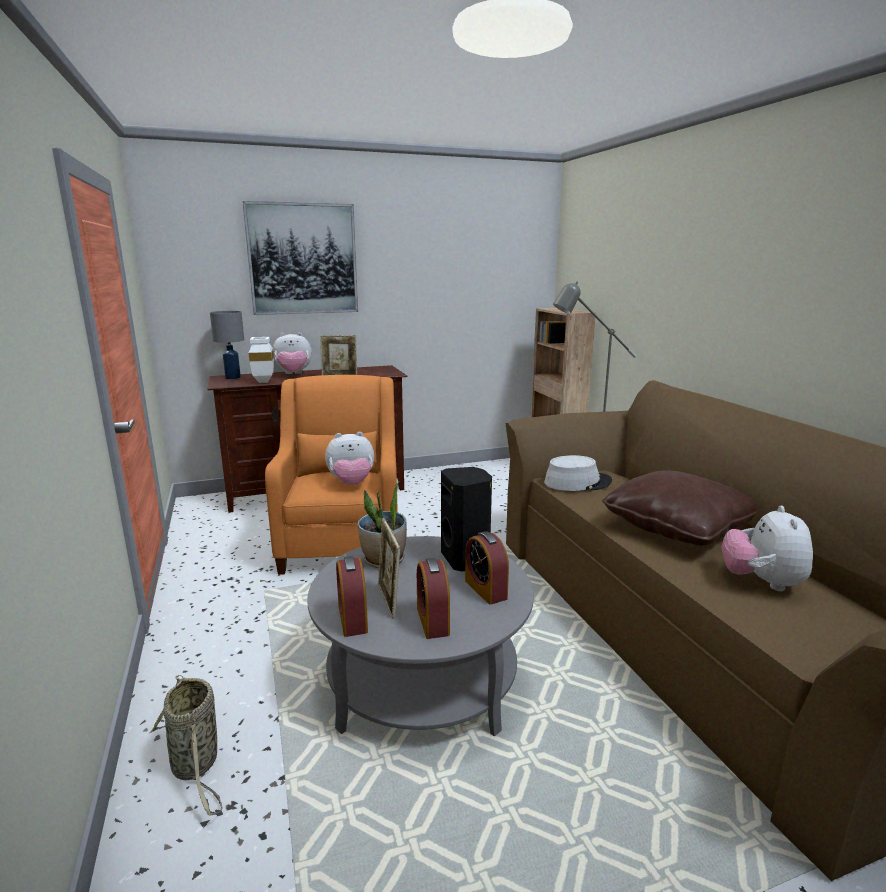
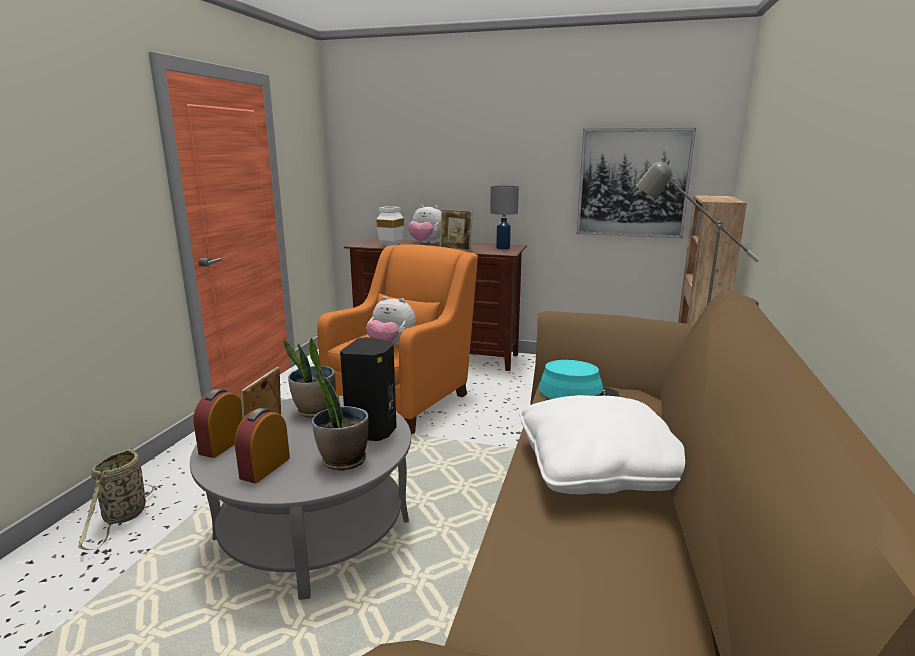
camera: 35 degrees right, 0 degrees up
grey table lamp [210,311,244,379] -> grey table lamp moved to [490,185,519,249]
picture [243,201,358,315] -> picture moved to [577,128,696,238]
alarm clock [465,531,509,605] -> potted plant [312,368,369,471]
grey hat [544,455,612,491] -> turquoise hat [539,360,619,399]
brown pillow [602,471,756,546] -> white pillow [519,395,685,494]
plush toy [721,506,813,591] -> none

